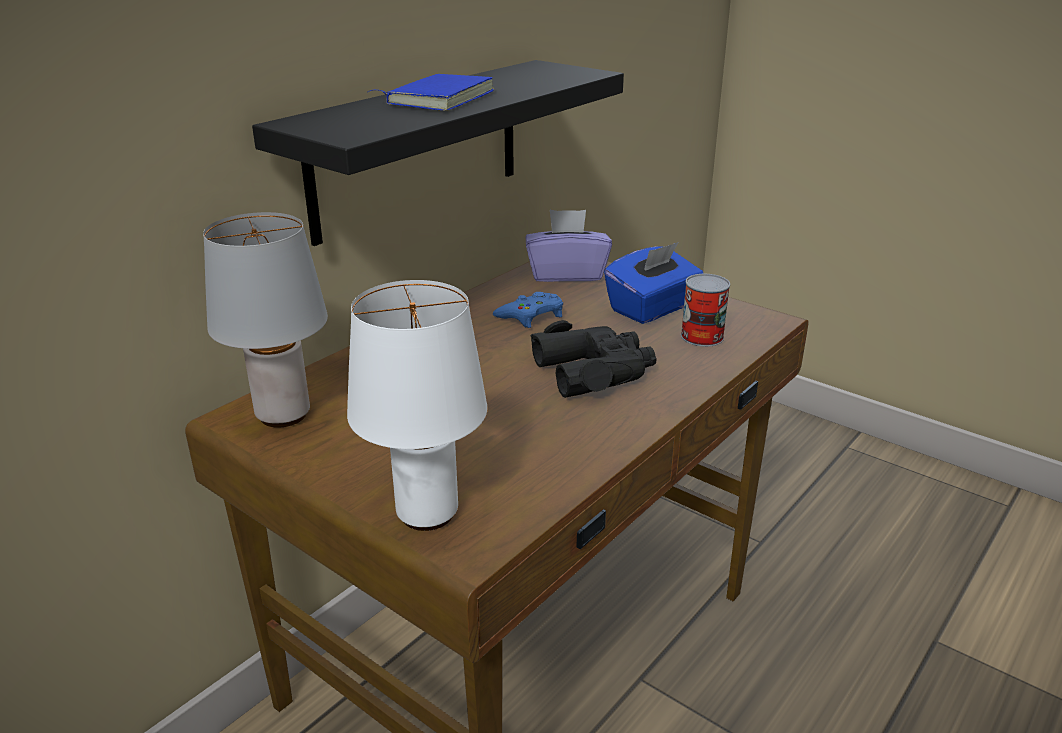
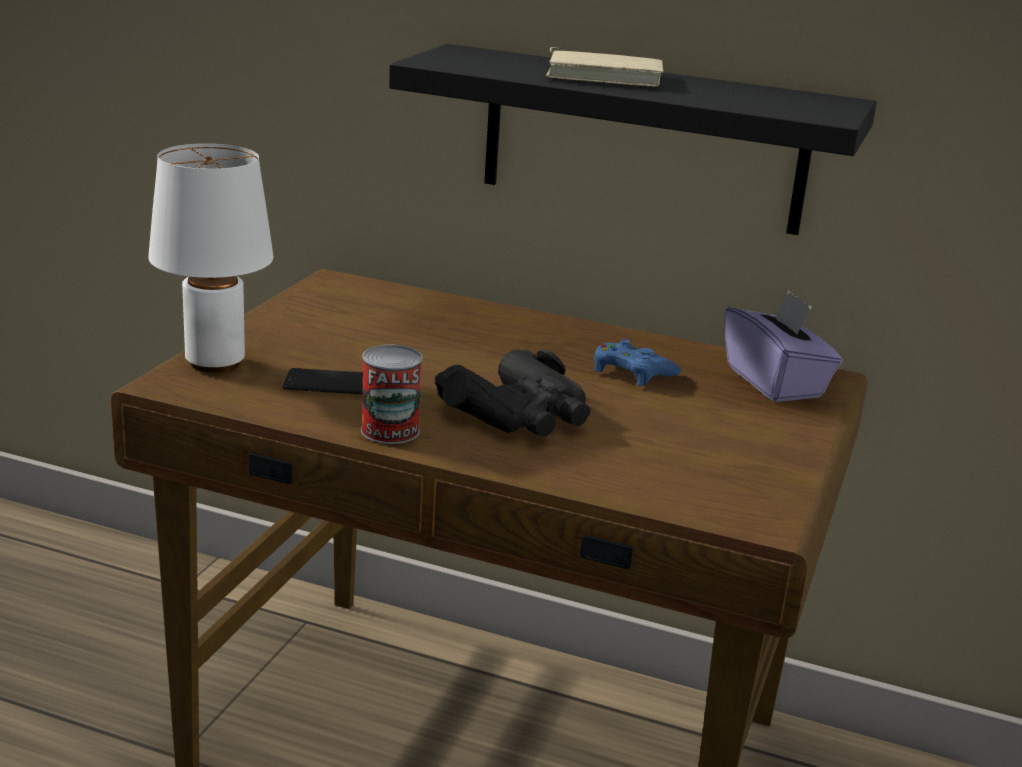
camera: 70 degrees right, 5 degrees down
grey table lamp [203,212,328,428] -> none
blue book [368,74,494,111] -> beige book [546,47,663,87]
blue tissue box [604,242,703,324] -> none
can [681,274,730,347] -> can moved to [361,345,423,444]
none -> phone [283,368,363,395]

